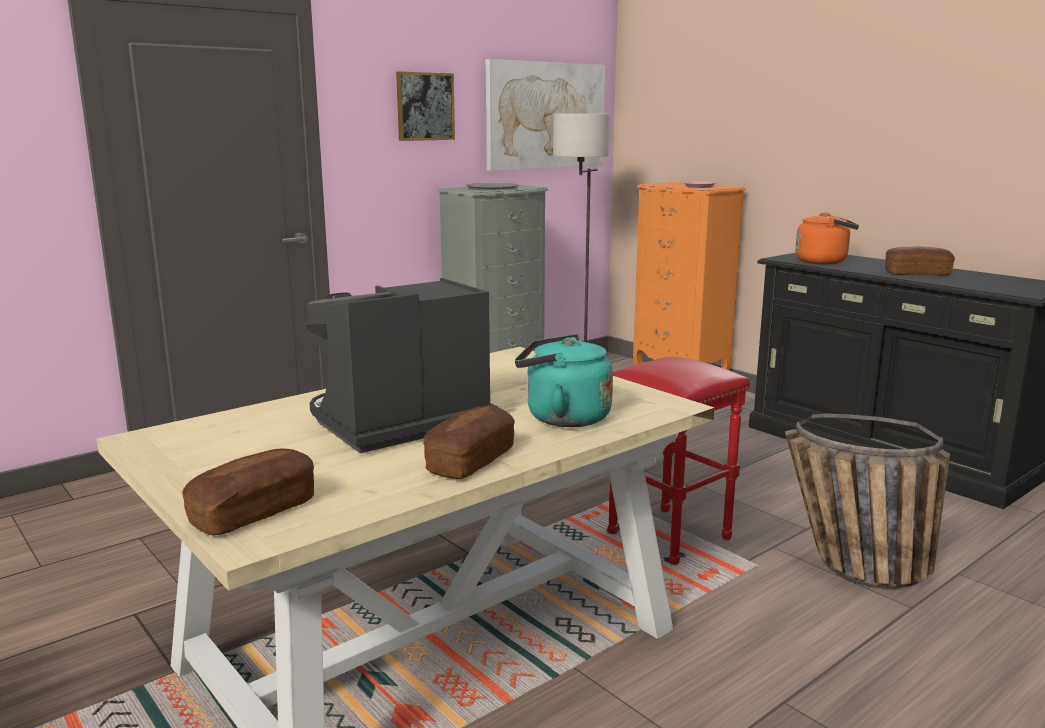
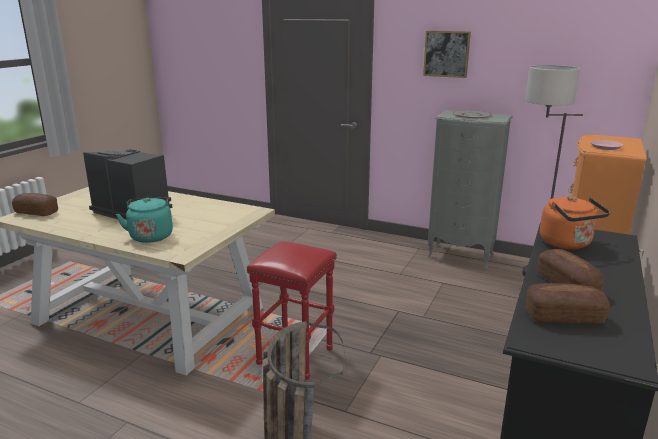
camera: 65 degrees right, 5 degrees up
bread [423,406,515,479] -> bread moved to [526,283,610,324]
picture [486,59,605,171] -> none

